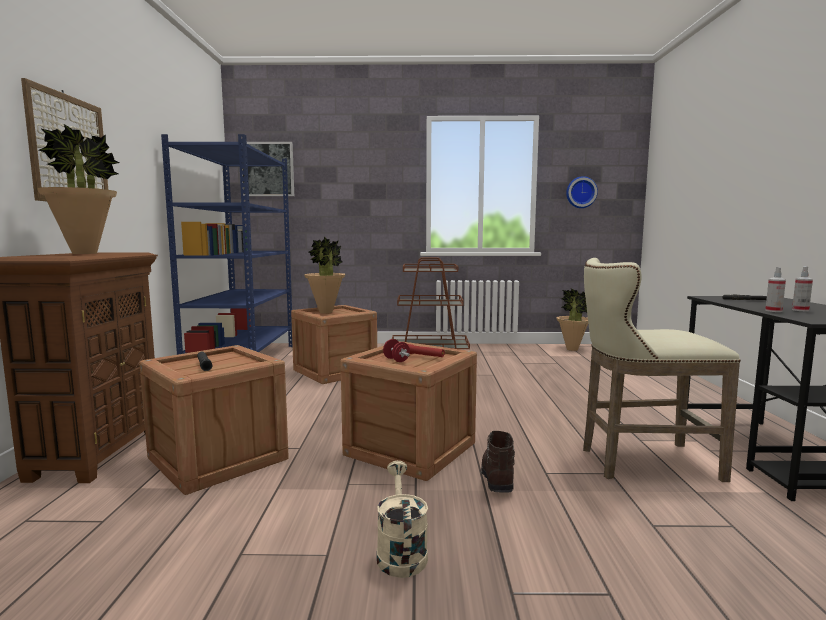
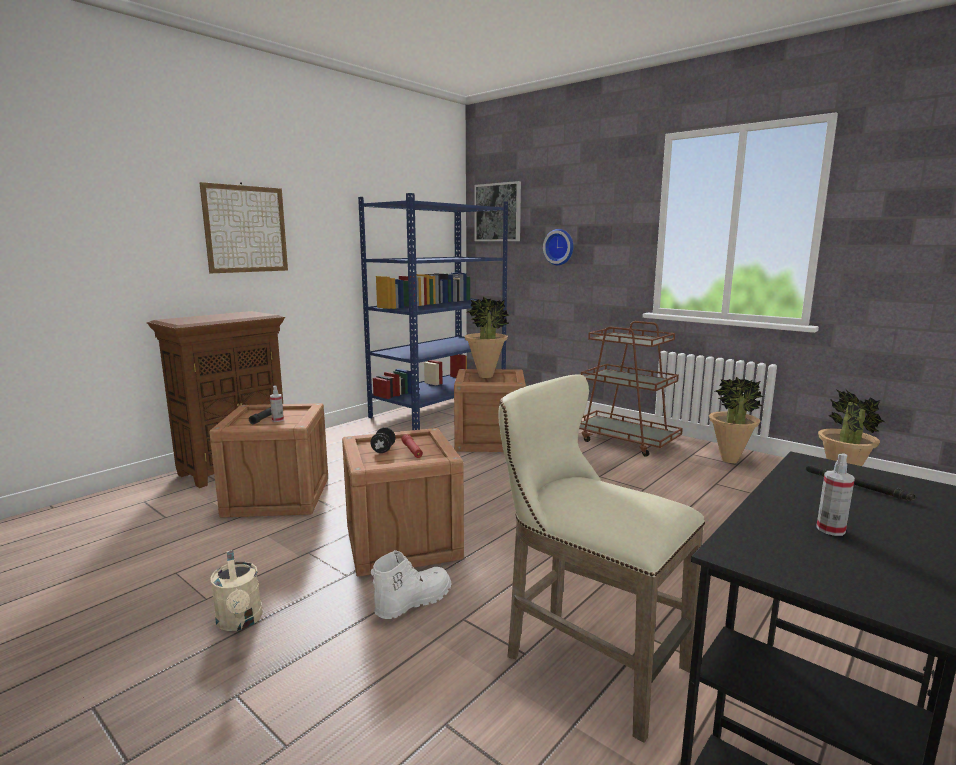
camera: 40 degrees right, 5 degrees up
potted plant [37,124,119,254] -> potted plant moved to [709,377,764,463]
beige watering can [377,461,428,578] -> beige watering can turned 120 degrees clockwise [210,550,263,631]
red dumbbell [383,339,410,362] -> black dumbbell [371,427,396,453]
brown boot [480,431,515,493] -> white boot [371,550,451,619]
wall clock [566,176,598,208] -> wall clock moved to [543,229,573,265]
spray bottle [765,267,786,312] -> spray bottle moved to [270,386,284,422]

